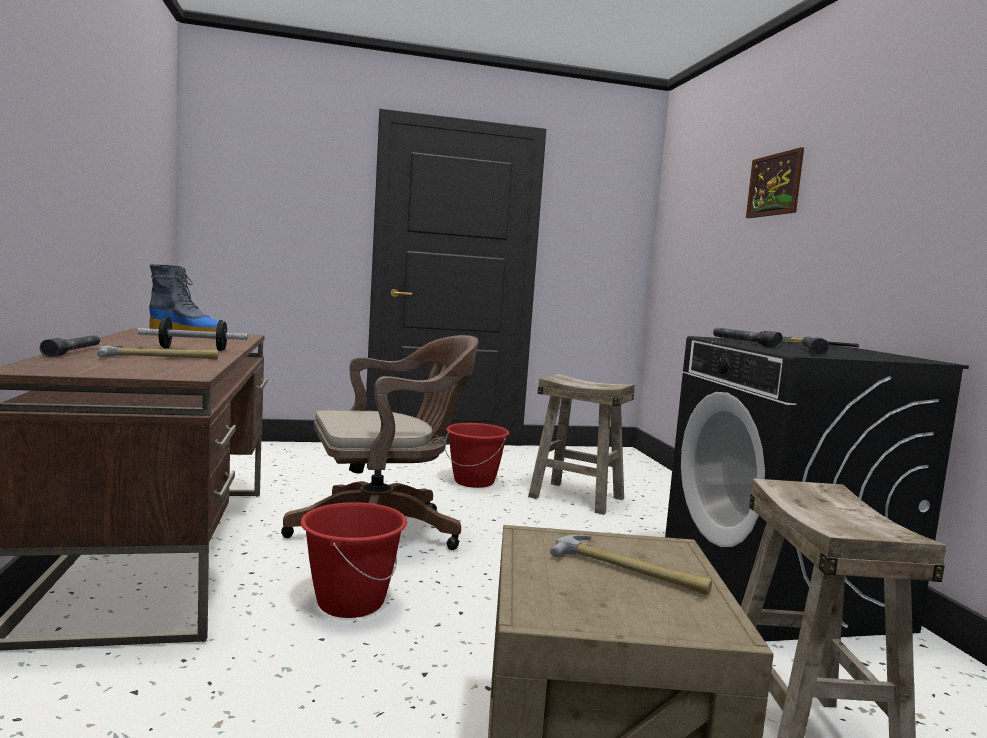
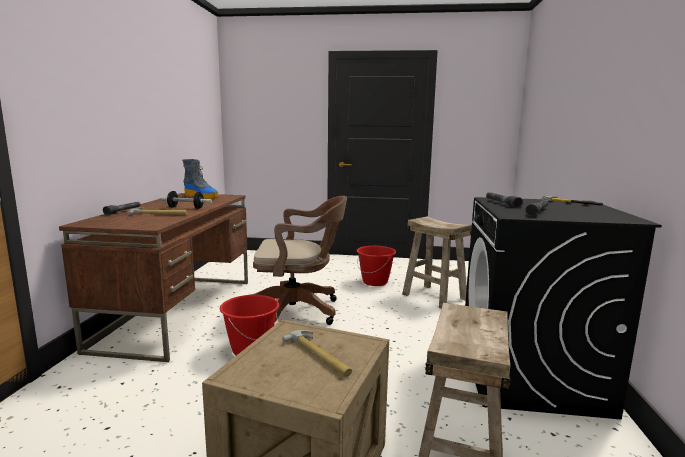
camera: 20 degrees right, 5 degrees up
picture [746,147,804,218] -> none

